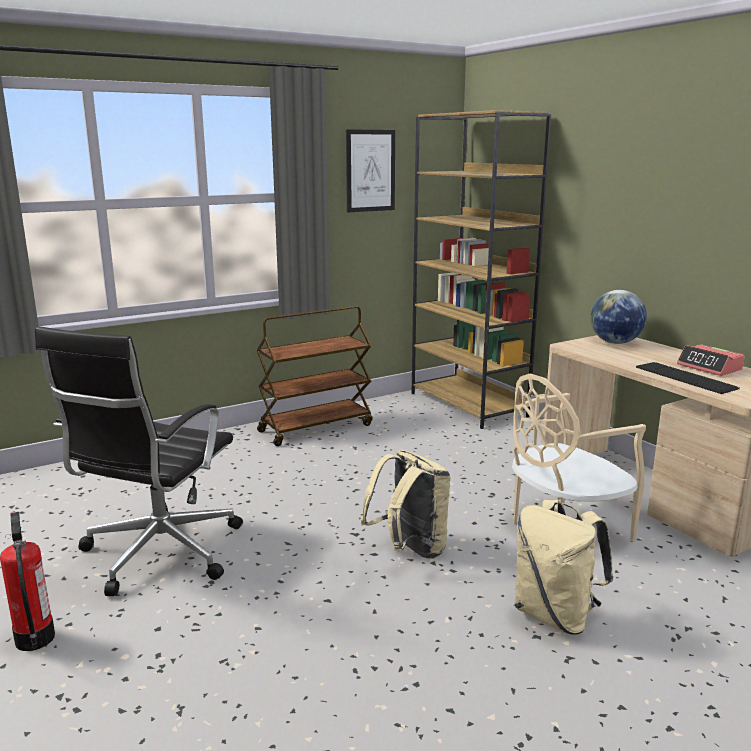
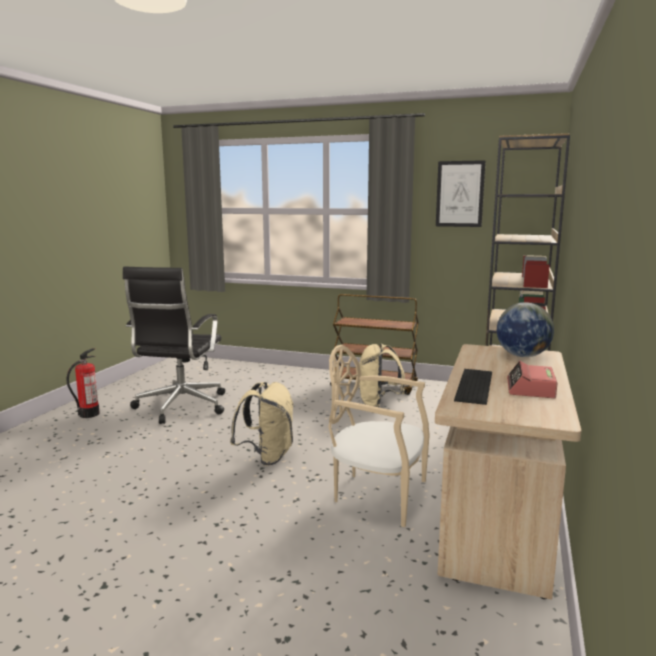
camera: 50 degrees right, 5 degrees down
black office chair [35,327,243,596] -> black office chair turned 60 degrees counterclockwise [123,267,225,424]
beige backpack [514,500,613,635] -> beige backpack moved to [359,343,405,407]

